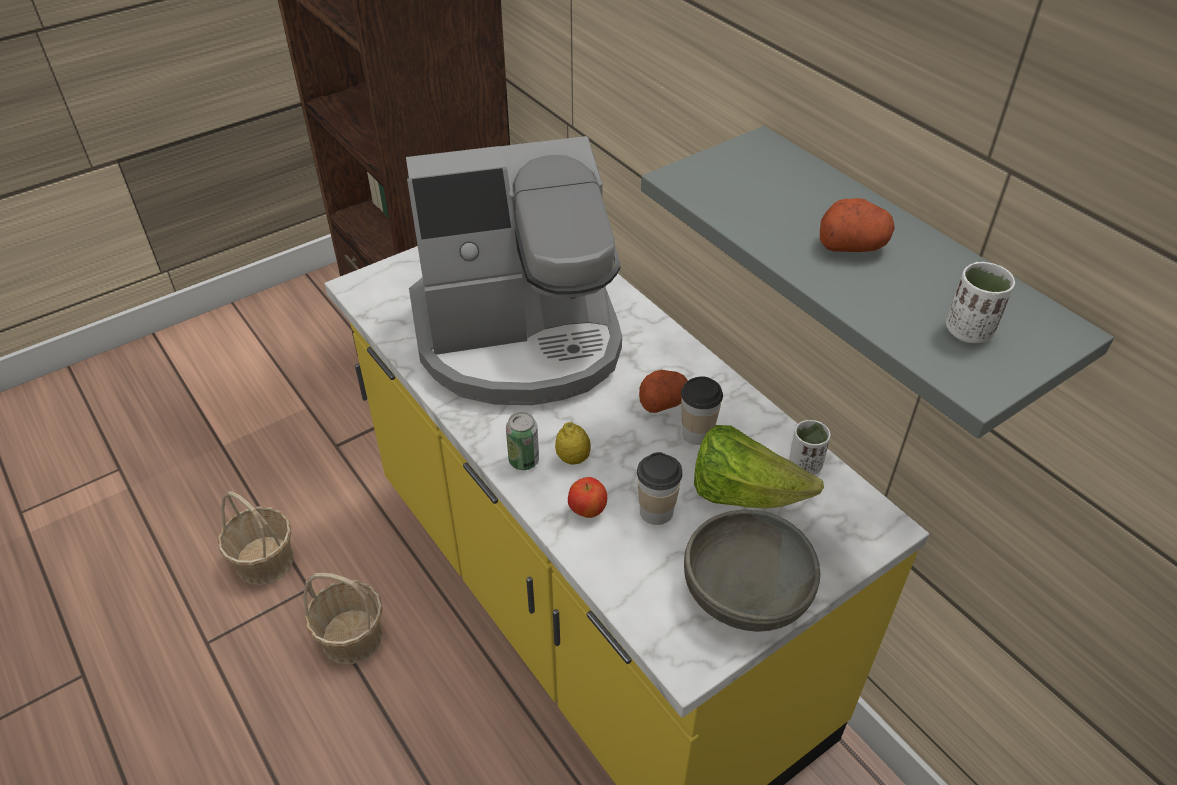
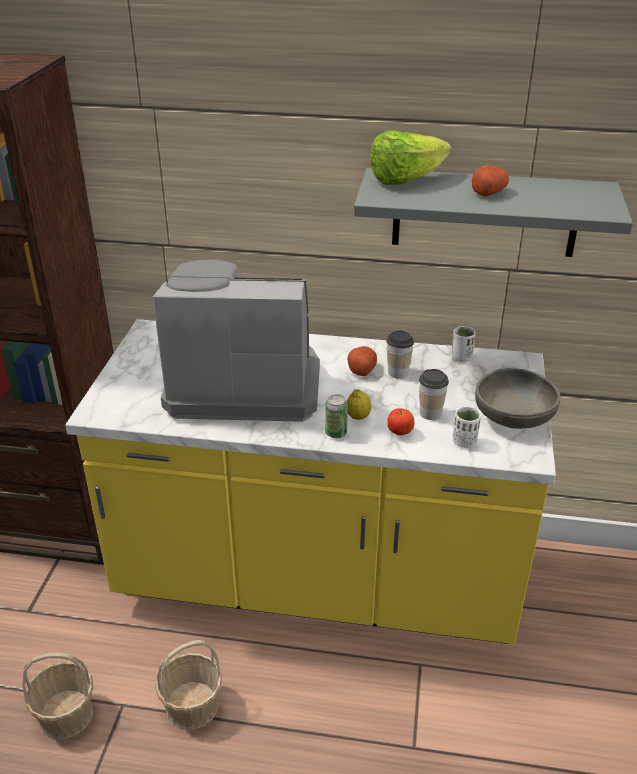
camera: 45 degrees left, 10 degrees down
coffee machine [406,136,622,405] -> coffee machine turned 120 degrees counterclockwise [153,260,320,422]
lettuce [694,425,824,509] -> lettuce moved to [370,130,451,185]
white cup [946,262,1015,343] -> white cup moved to [452,406,481,448]

